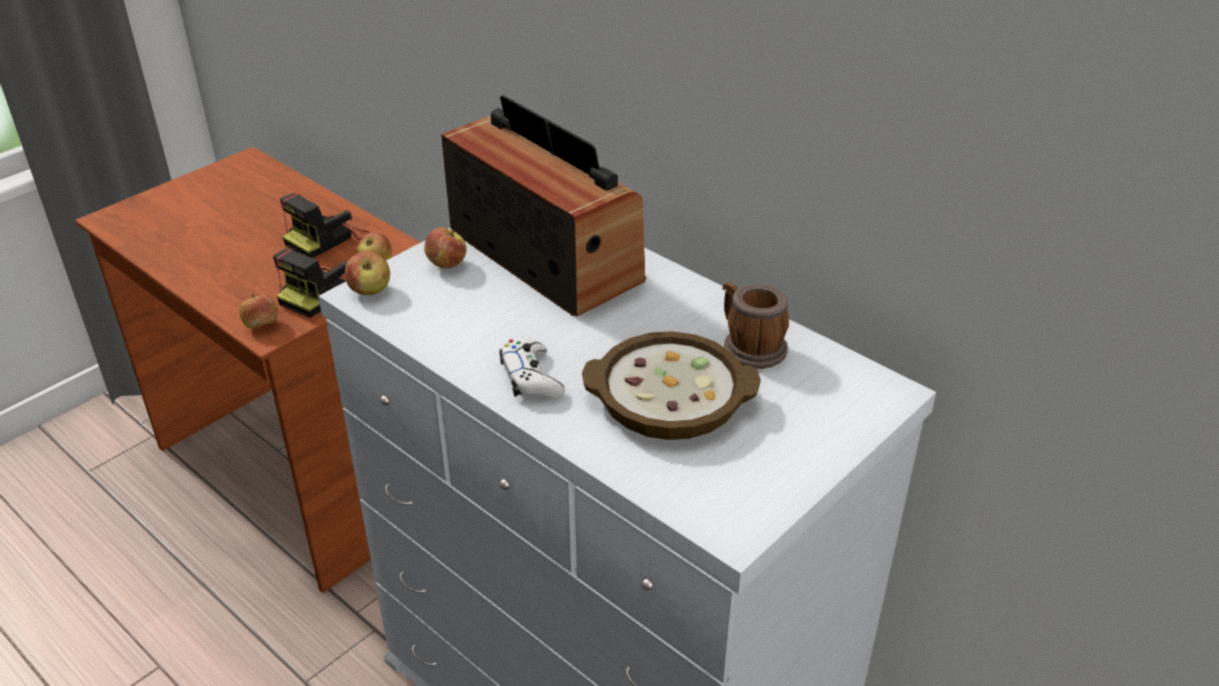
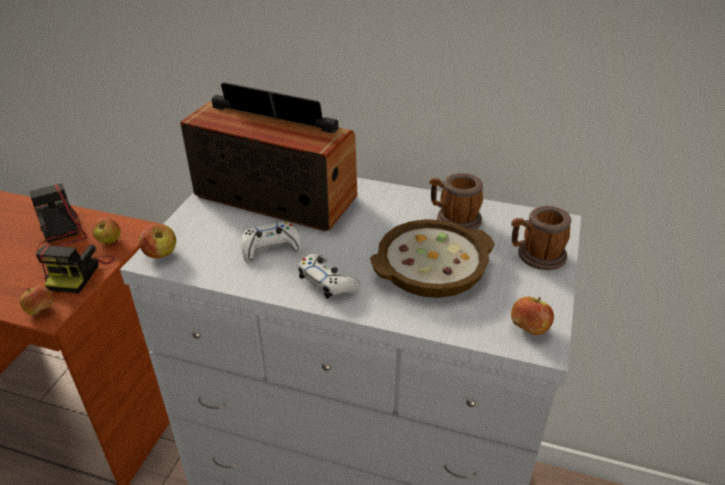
camera: 25 degrees left, 0 degrees up
camera [280,193,370,258] -> camera turned 135 degrees clockwise [29,183,87,252]
apple [424,227,467,269] -> apple moved to [511,297,554,335]
none -> white game controller [241,222,302,263]
none -> mug [511,206,571,270]

